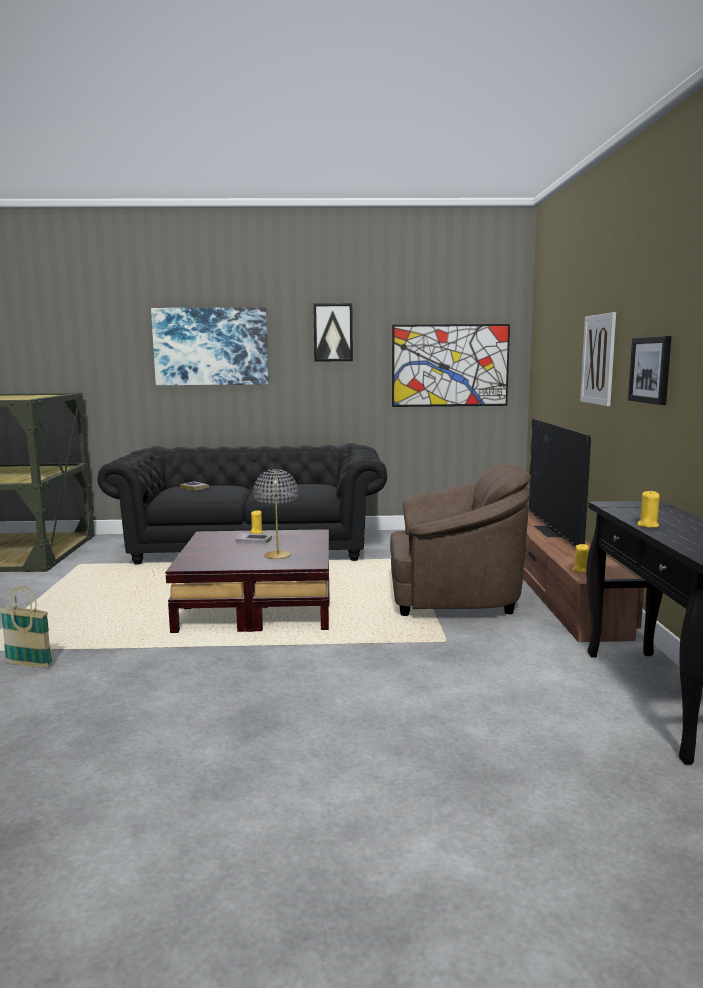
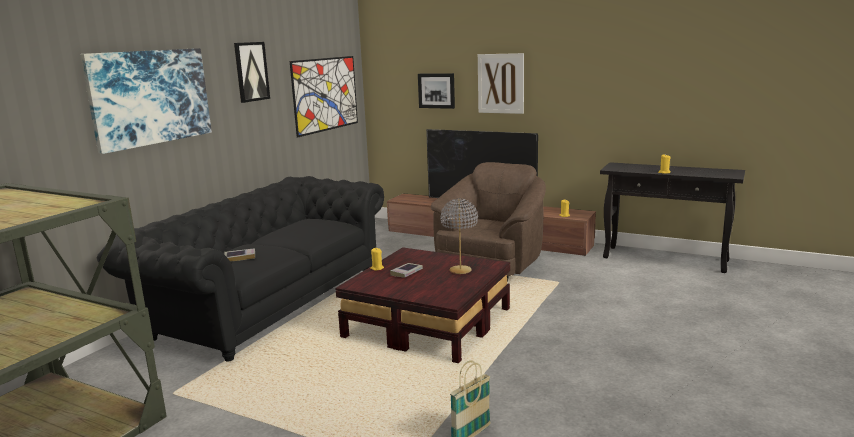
camera: 60 degrees left, 5 degrees up
picture [628,336,671,405] -> picture moved to [418,73,455,109]

